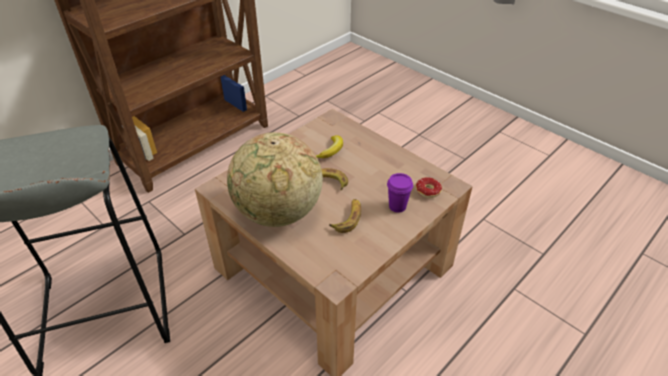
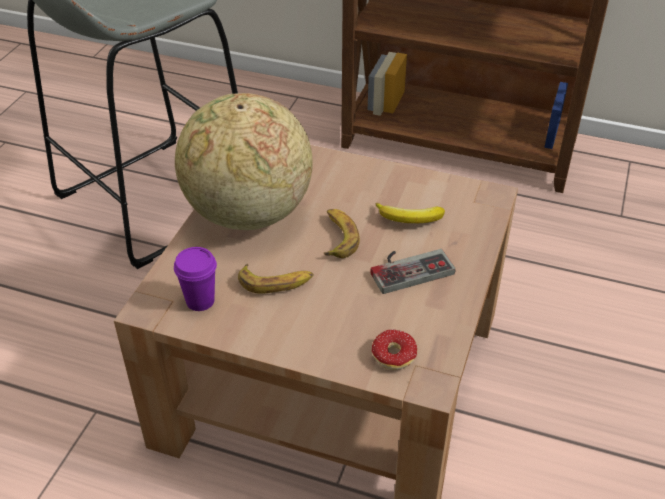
camera: 65 degrees right, 0 degrees up
purple cup [387,173,413,213] -> purple cup moved to [174,247,217,311]
none -> game controller [370,249,455,294]

